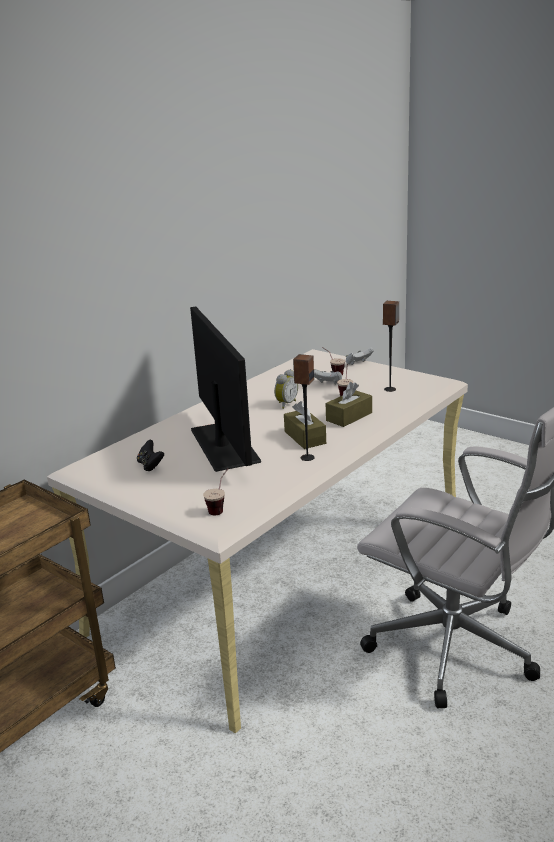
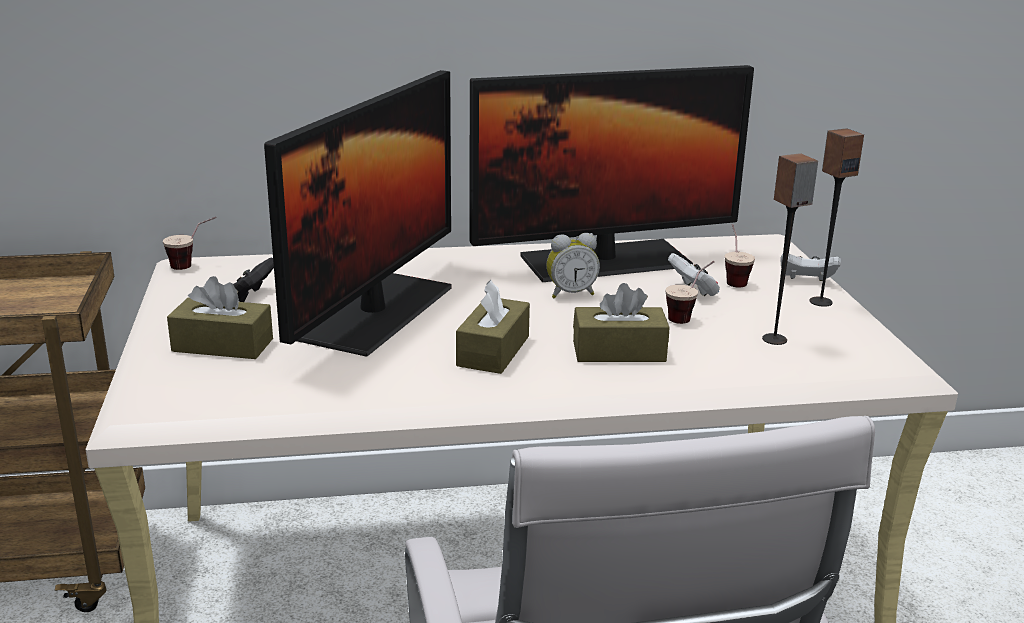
camera: 40 degrees right, 0 degrees up
cup [203,468,228,515] -> cup moved to [163,217,216,270]
speaker [293,354,314,461] -> speaker moved to [809,128,864,307]
none -> brown tissue box [167,276,273,359]
none -> monitor [470,65,754,282]

